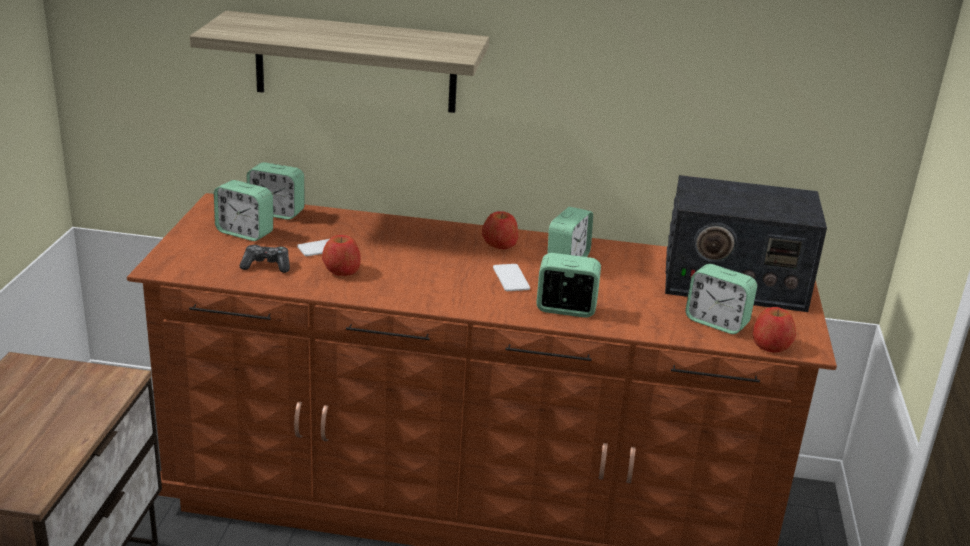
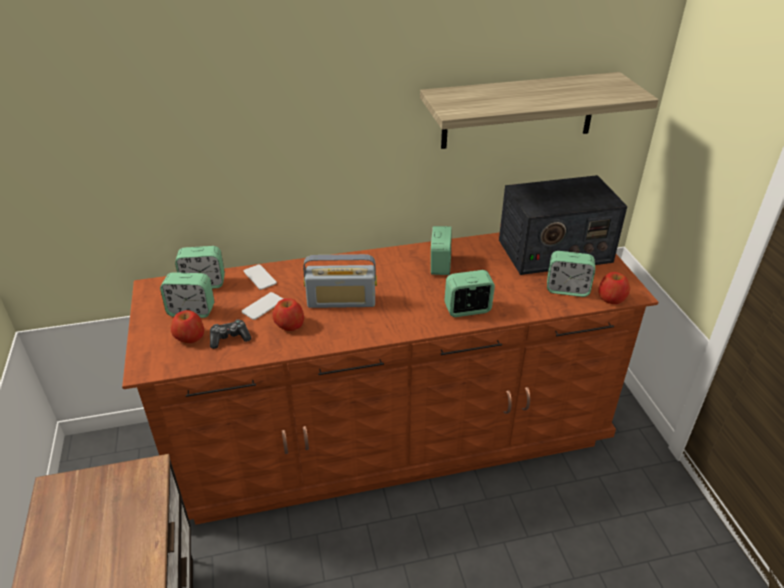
camera: 20 degrees left, 10 degrees up
shelf [190,11,489,113] -> shelf moved to [420,72,659,149]
apple [482,211,518,249] -> apple moved to [171,310,204,343]
phone [493,264,530,291] -> phone moved to [244,265,277,290]
none -> radio [303,254,377,308]

